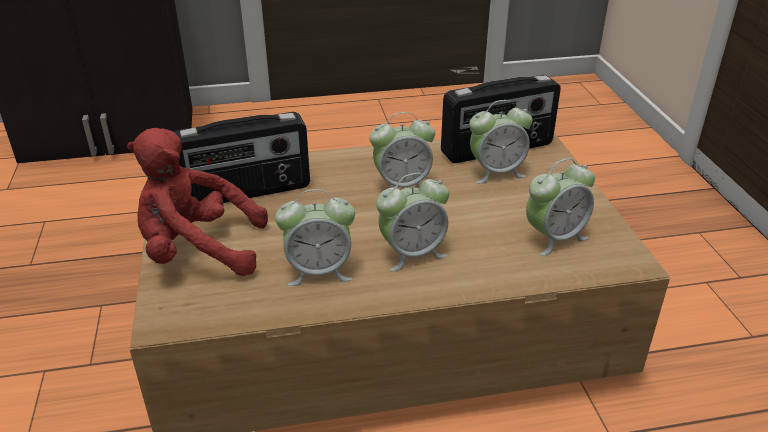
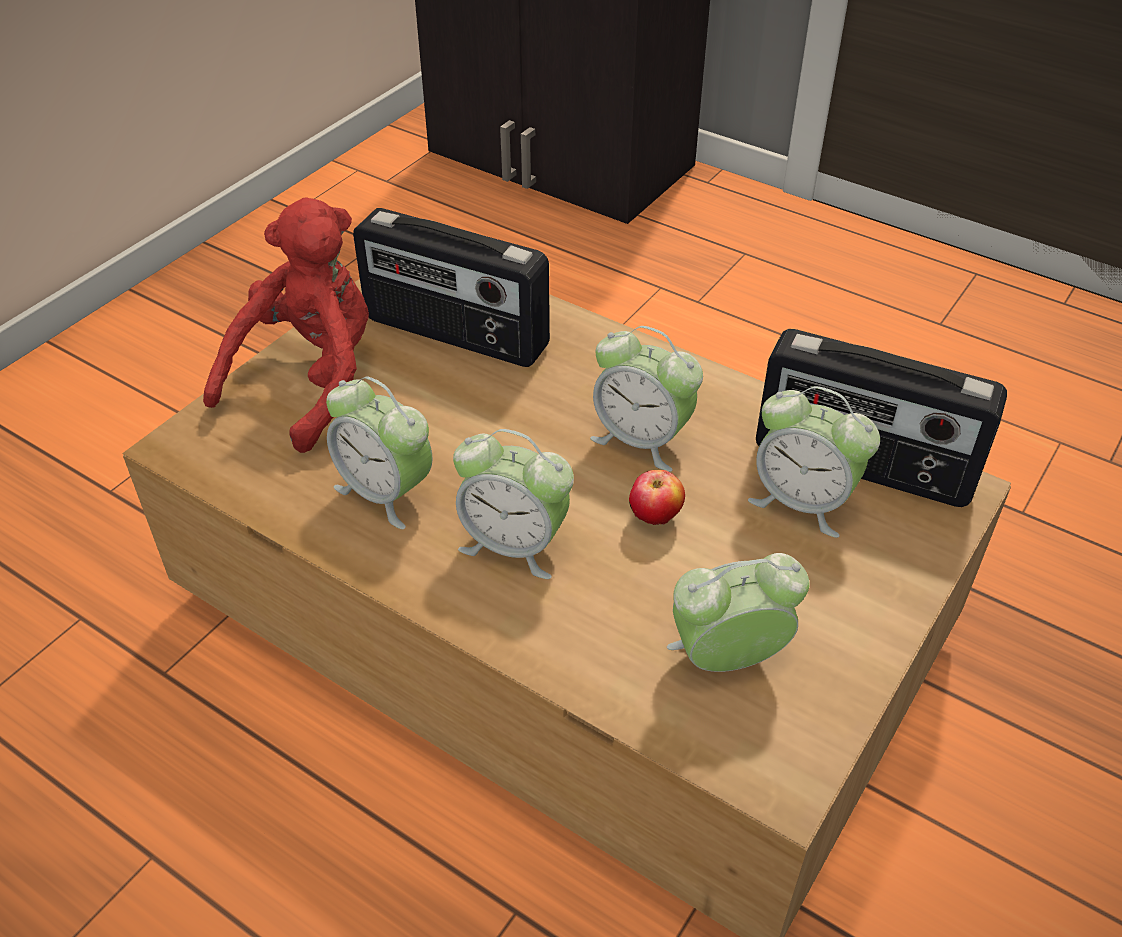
camera: 45 degrees right, 10 degrees up
red plush toy [127,128,268,276] -> red plush toy turned 75 degrees clockwise [203,197,369,453]
alarm clock [526,158,595,256] -> alarm clock turned 150 degrees clockwise [667,553,810,672]
none -> apple [629,470,685,525]

